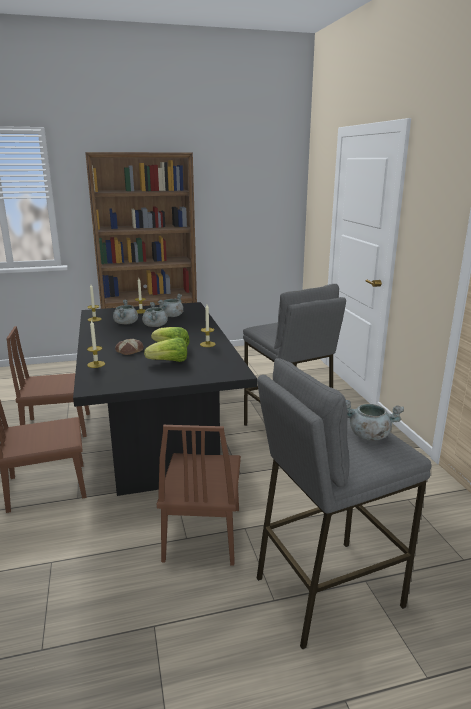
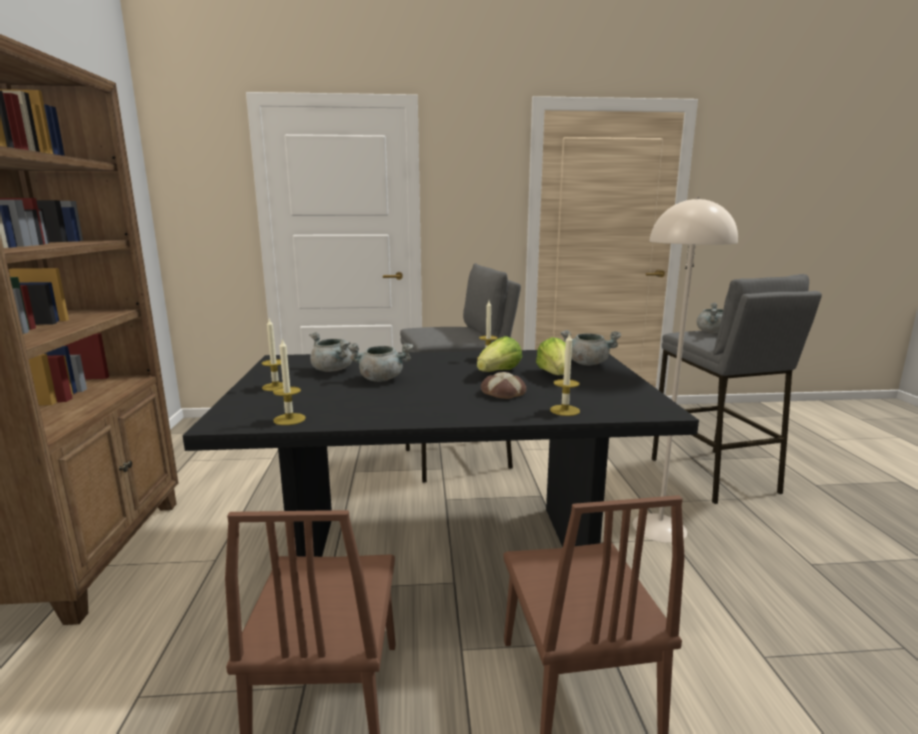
camera: 80 degrees left, 5 degrees down
grey cooking pot [113,300,138,324] -> grey cooking pot moved to [561,330,621,365]
brown chair [157,425,241,566] -> beige floor lamp [633,197,738,543]

